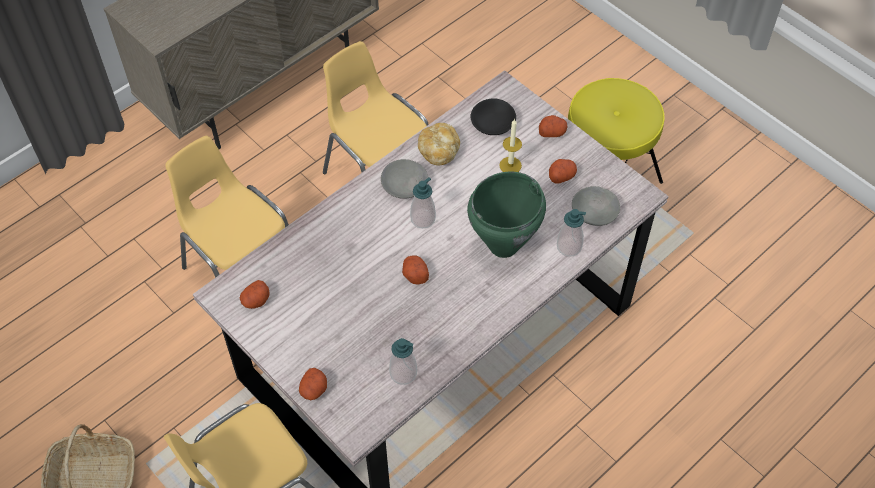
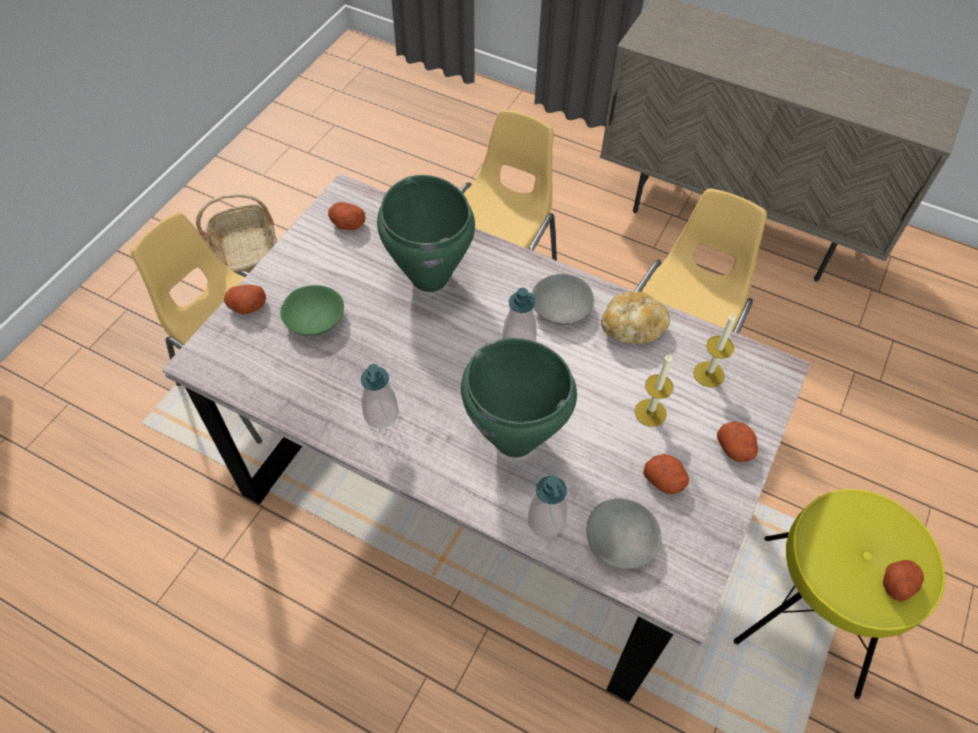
camera: 70 degrees right, 0 degrees up
soap dispenser [389,338,417,385] -> soap dispenser moved to [361,364,399,428]
potato [402,255,429,285] -> potato moved to [883,560,924,602]
black bowl [471,98,516,135] -> candle [693,313,736,387]
none -> green bowl [280,285,344,336]
none -> green cooking pot [377,175,475,292]

